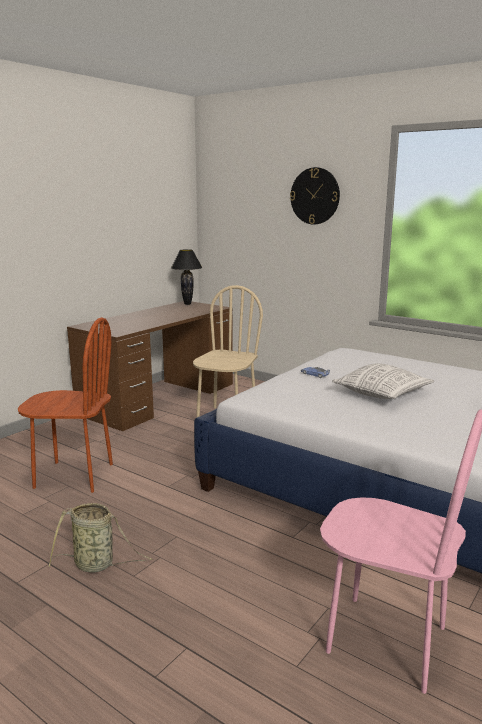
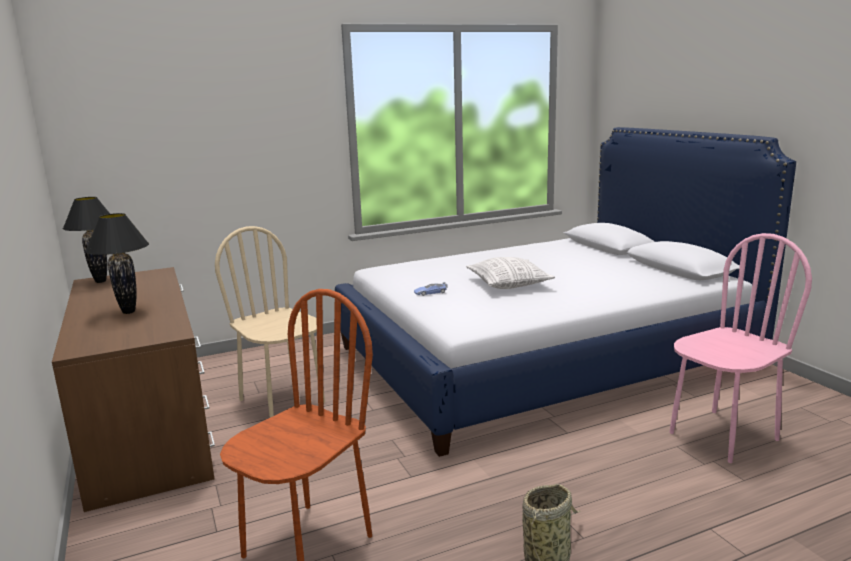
camera: 60 degrees left, 0 degrees up
wall clock [290,167,340,224] -> none
none -> black table lamp [85,213,149,314]

